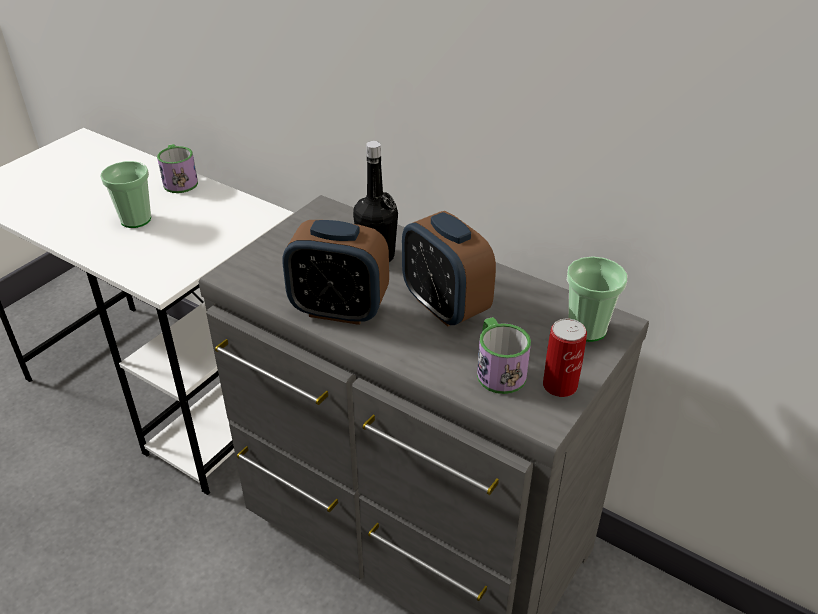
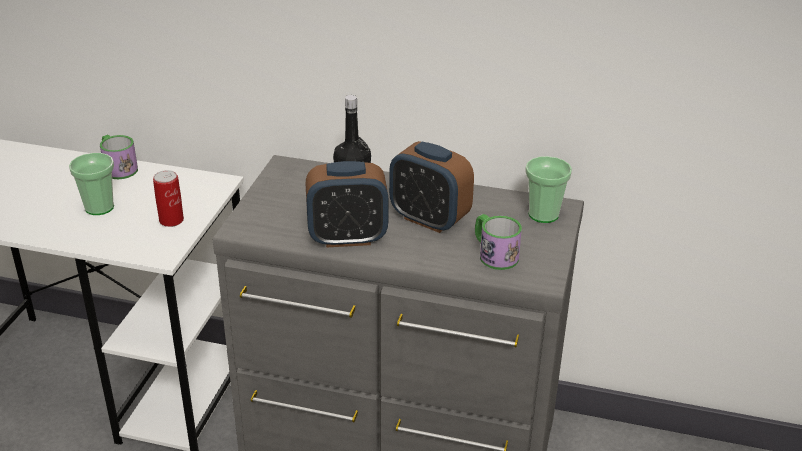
camera: 20 degrees left, 5 degrees down
can [543,319,587,397] -> can moved to [153,170,184,227]

